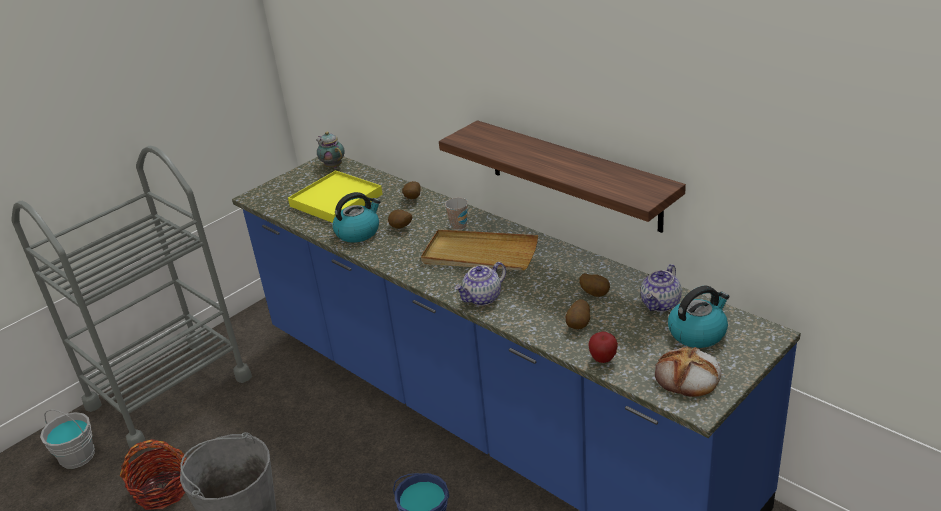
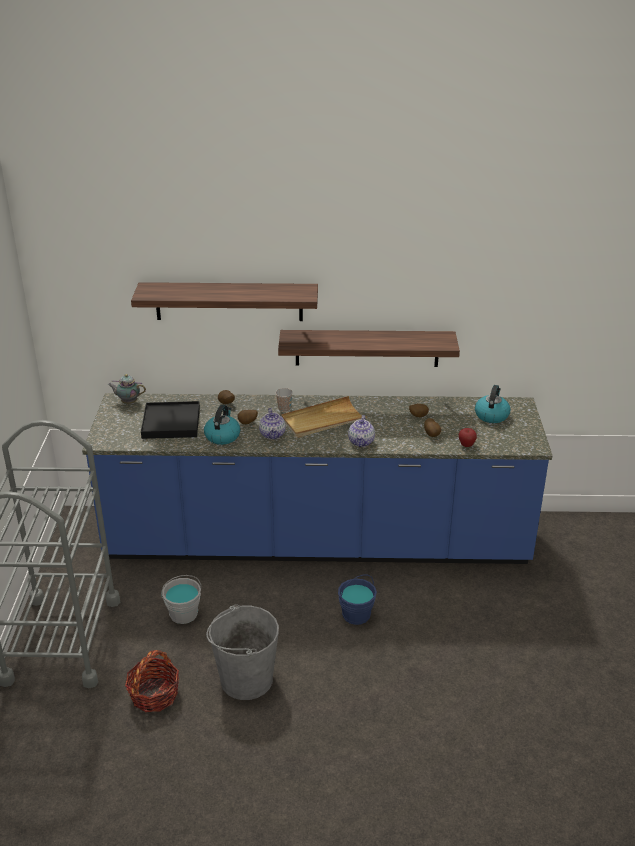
camera: 45 degrees left, 0 degrees up
grey bucket [40,409,95,469] -> grey bucket moved to [161,575,201,624]
yellow tray [288,170,383,223] -> black tray [141,401,200,439]
teapot [640,264,682,312] -> teapot moved to [259,408,286,440]
bread [655,347,721,397] -> none
none -> shelf [131,282,318,321]

